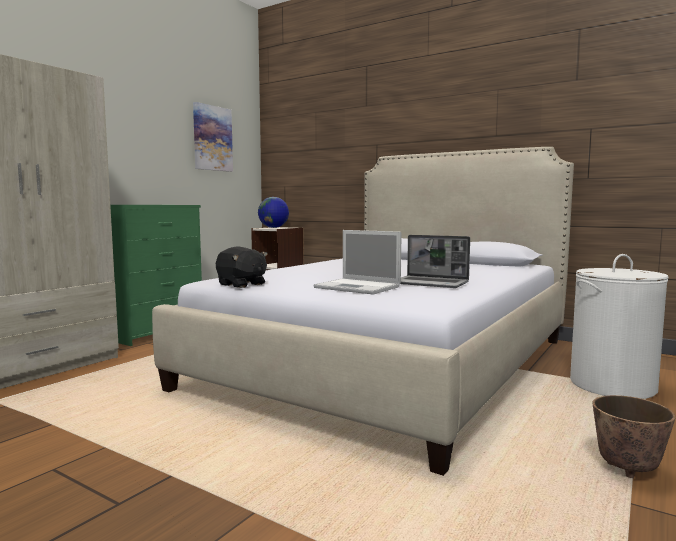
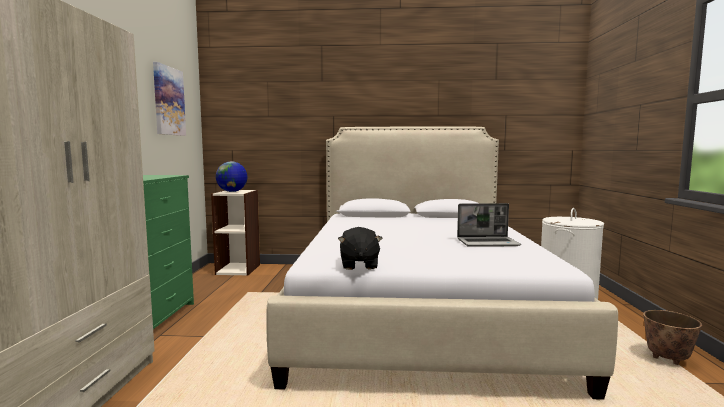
camera: 30 degrees left, 0 degrees up
black plush toy [216,247,268,288] -> black plush toy turned 75 degrees clockwise [338,227,383,270]
laptop [314,230,402,294] -> none

